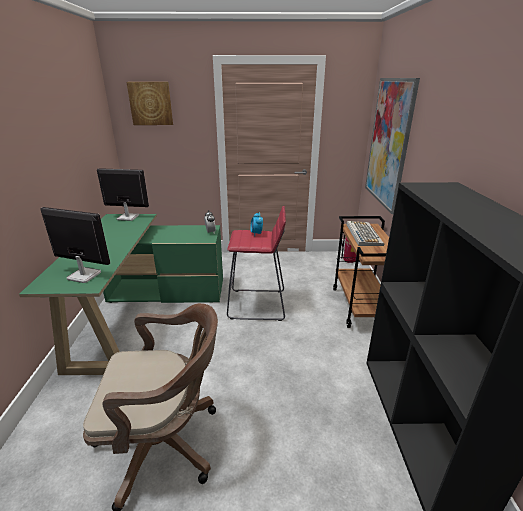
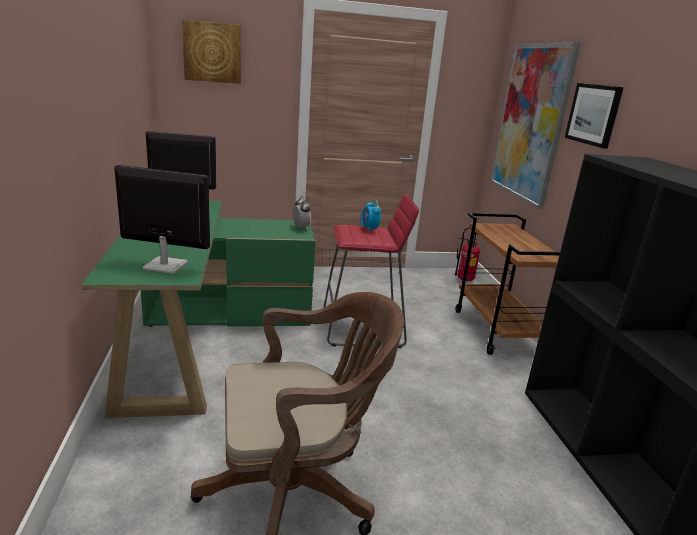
camera: 10 degrees left, 5 degrees down
keyboard [346,221,384,246] -> none
none -> picture [565,83,624,149]

